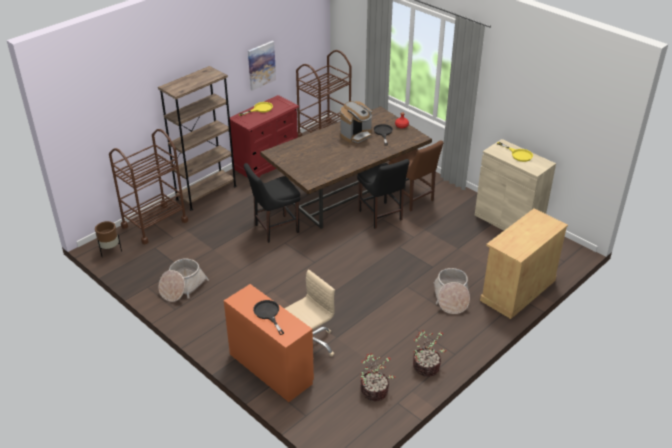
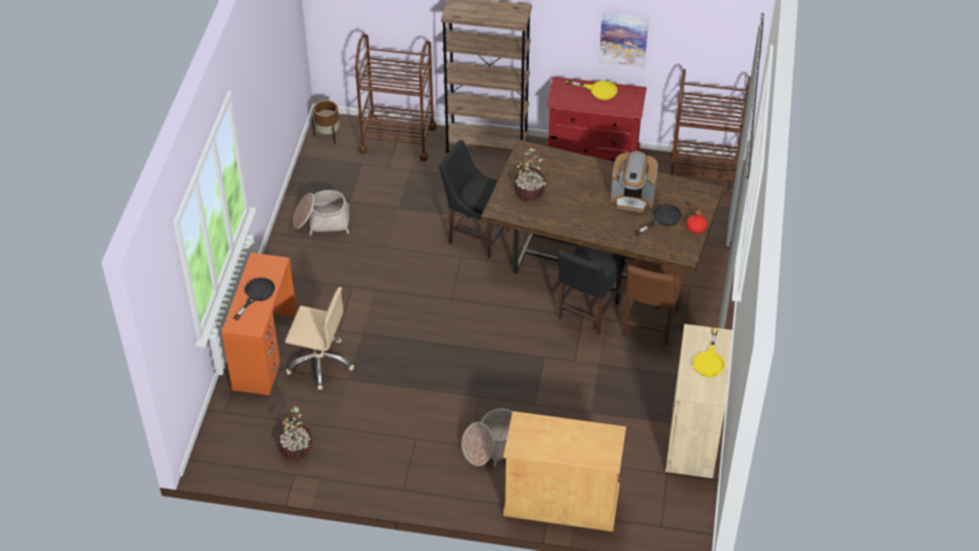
camera: 55 degrees right, 10 degrees up
potted plant [413,331,446,377] -> potted plant moved to [514,146,548,201]

